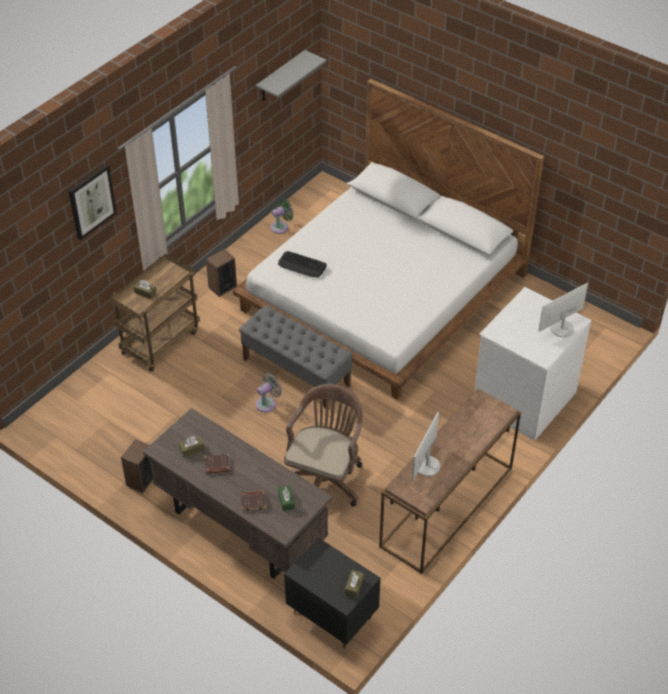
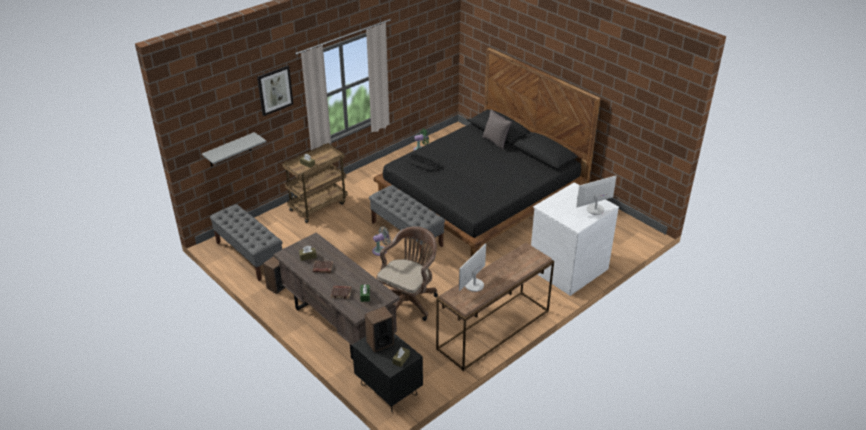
camera: 10 degrees right, 10 degrees down
speaker [206,249,237,297] -> speaker moved to [365,306,394,353]
white bed [233,79,545,400] -> black bed [374,48,601,257]
grey shelf [256,50,326,101] -> grey shelf moved to [202,132,266,167]
none -> grey bench [210,204,283,281]
none -> grey pillow [482,109,512,150]

